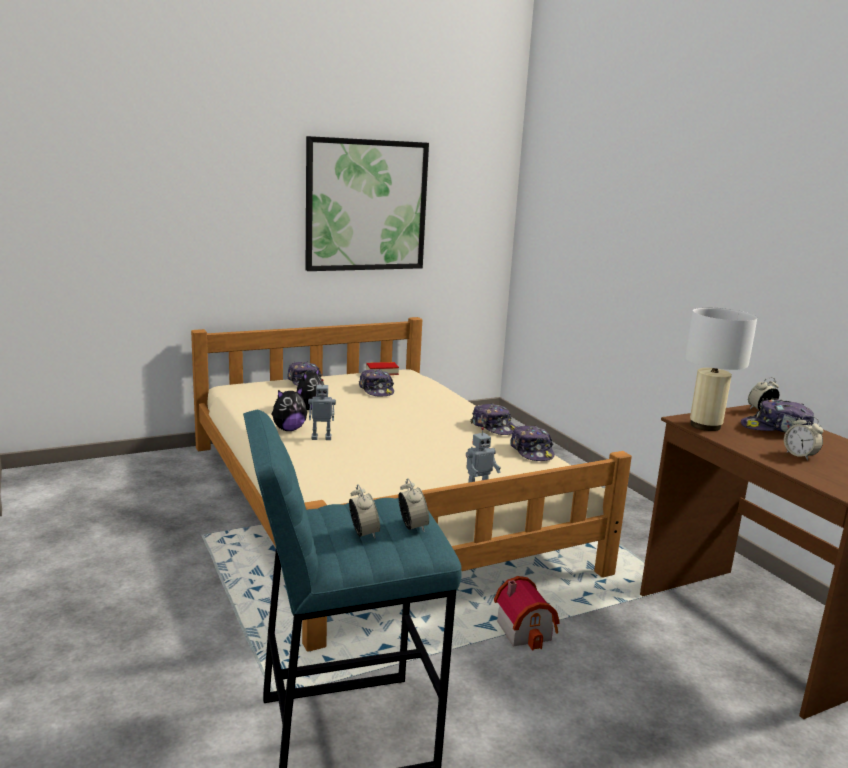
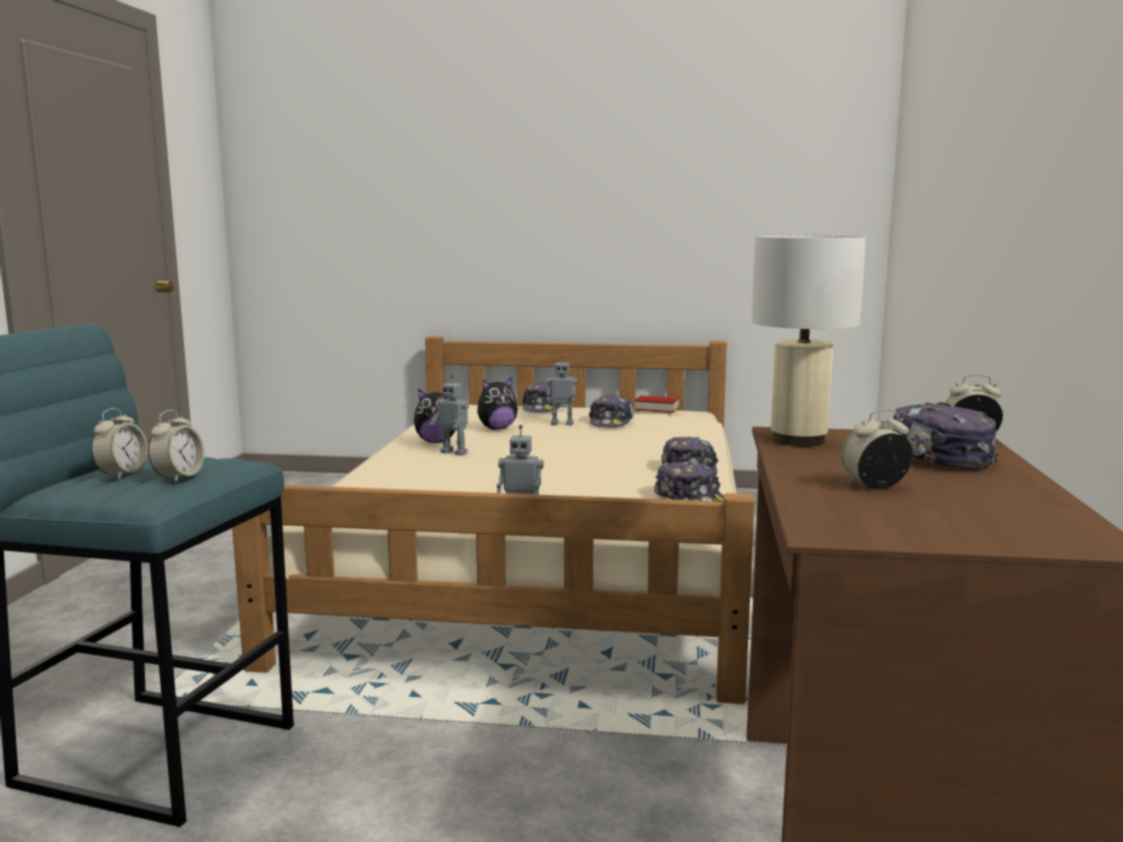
camera: 35 degrees right, 5 degrees down
picture [306,136,429,271] -> none
toy house [494,576,560,651] -> none
cap [510,425,554,461] -> cap turned 45 degrees counterclockwise [654,461,724,502]
alarm clock [784,415,823,461] -> alarm clock turned 75 degrees clockwise [841,409,913,489]
none -> toy robot [547,355,578,425]

